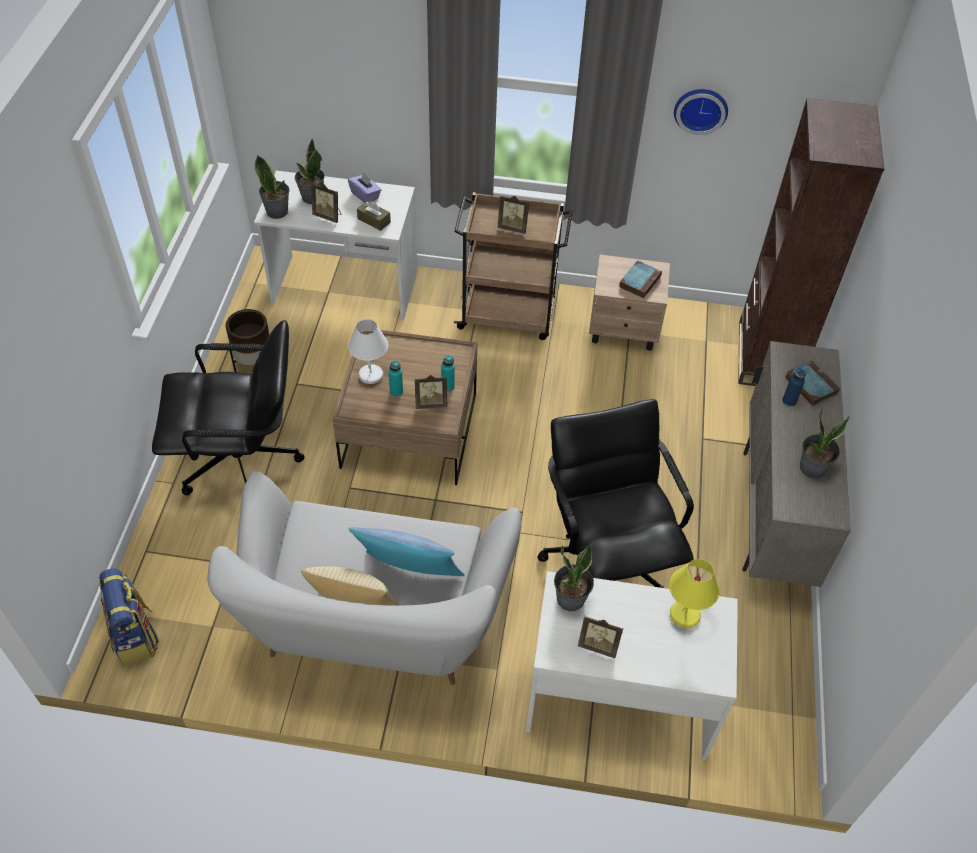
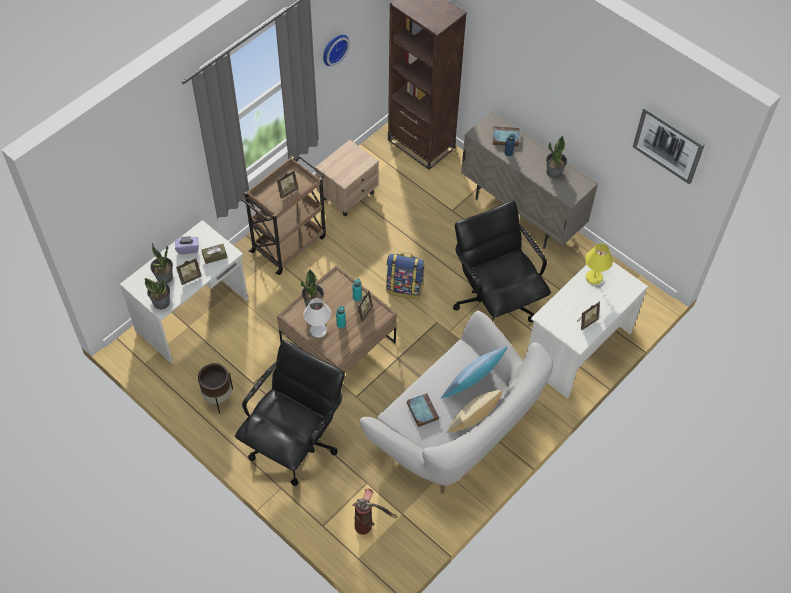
camera: 55 degrees left, 5 degrees up
backpack [99,568,160,666] -> backpack moved to [386,252,424,299]
black office chair [537,399,694,588] -> black office chair turned 45 degrees clockwise [453,200,551,322]
potted plant [554,544,594,611] -> potted plant moved to [301,269,324,310]
book [619,260,662,298] -> book moved to [407,393,439,427]
none -> fire extinguisher [353,489,398,535]
none -> picture [633,107,705,184]

